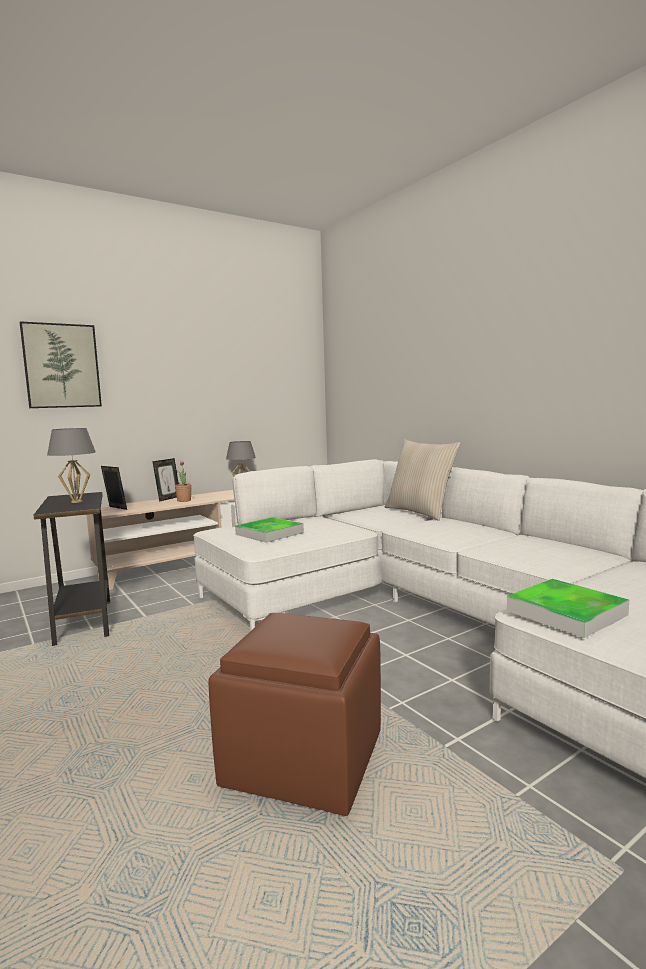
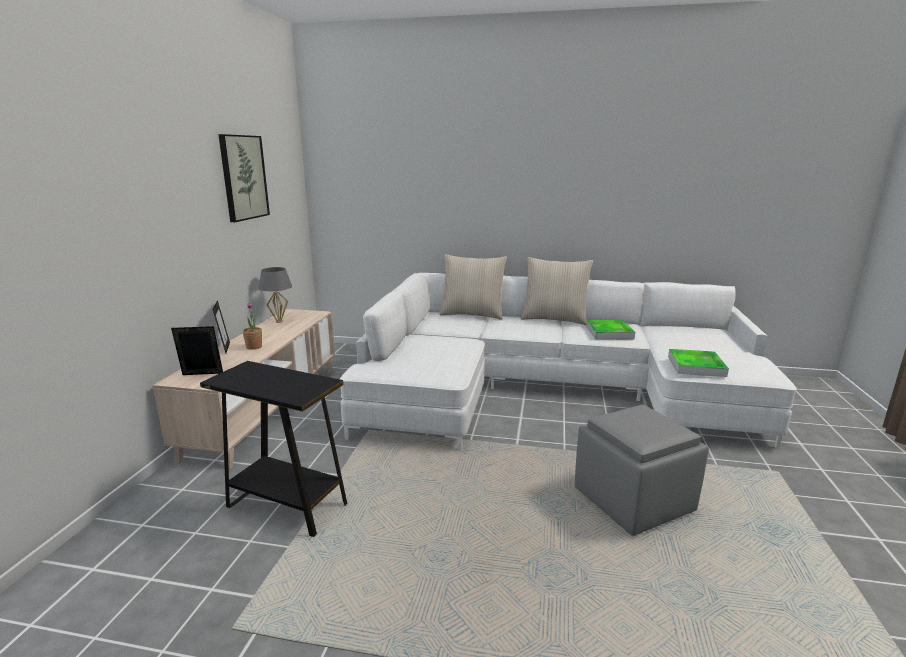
camera: 45 degrees left, 10 degrees up
picture [20,321,102,408] -> picture moved to [218,134,270,222]
grey table lamp [47,428,96,503] -> none
brown ottoman [208,613,381,816] -> grey ottoman [575,404,709,536]
tray [235,517,304,543] -> tray moved to [586,320,635,339]
none -> beige pillow [520,257,593,325]

